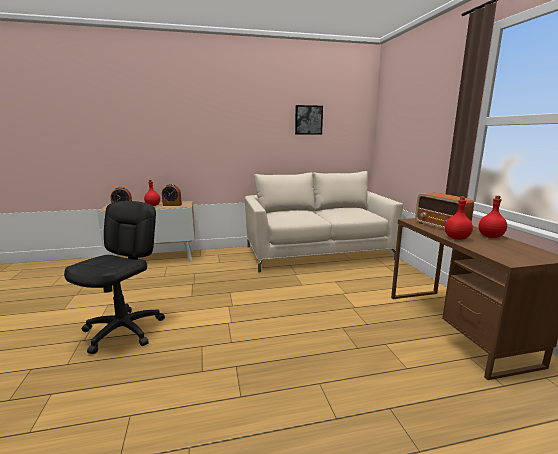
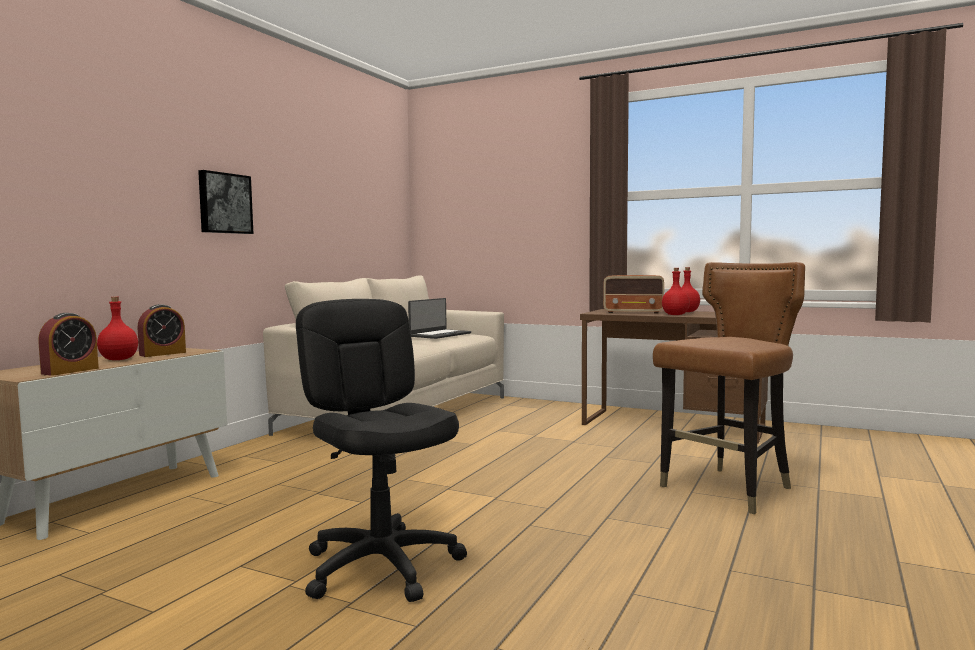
camera: 50 degrees left, 10 degrees down
picture [295,105,323,134] -> picture moved to [198,170,253,234]
none -> laptop [408,298,471,339]
none -> brown chair [653,262,805,514]

